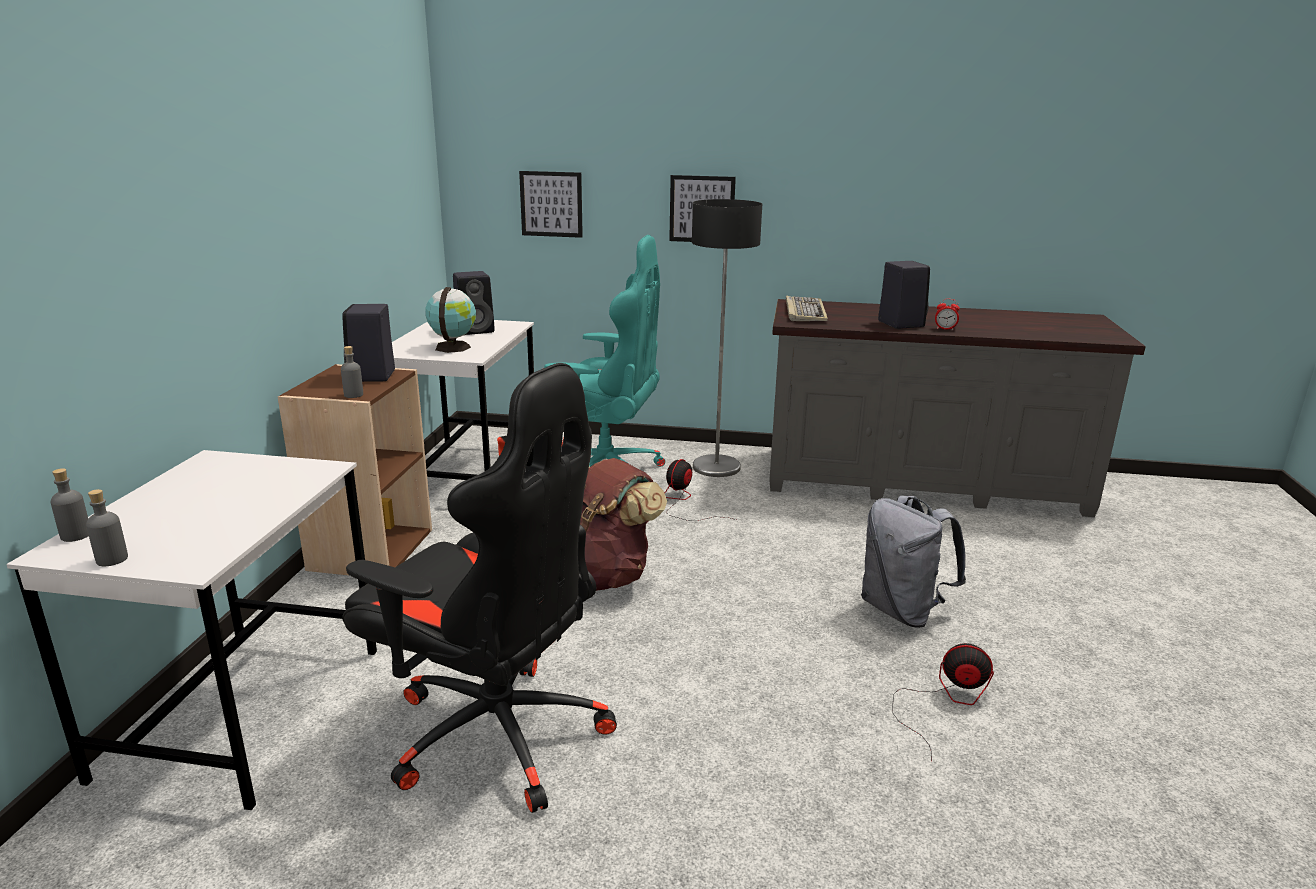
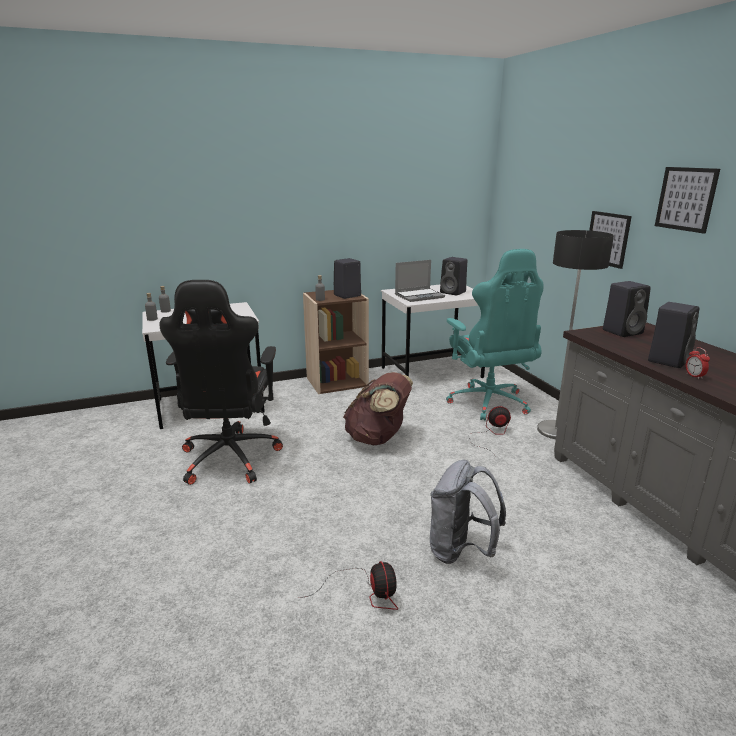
camera: 60 degrees right, 0 degrees up
globe [425,287,476,353] -> laptop [395,260,445,302]
picture [519,171,583,238] -> picture moved to [655,167,720,234]
keyboard [786,296,828,321] -> black speaker [603,281,650,337]

